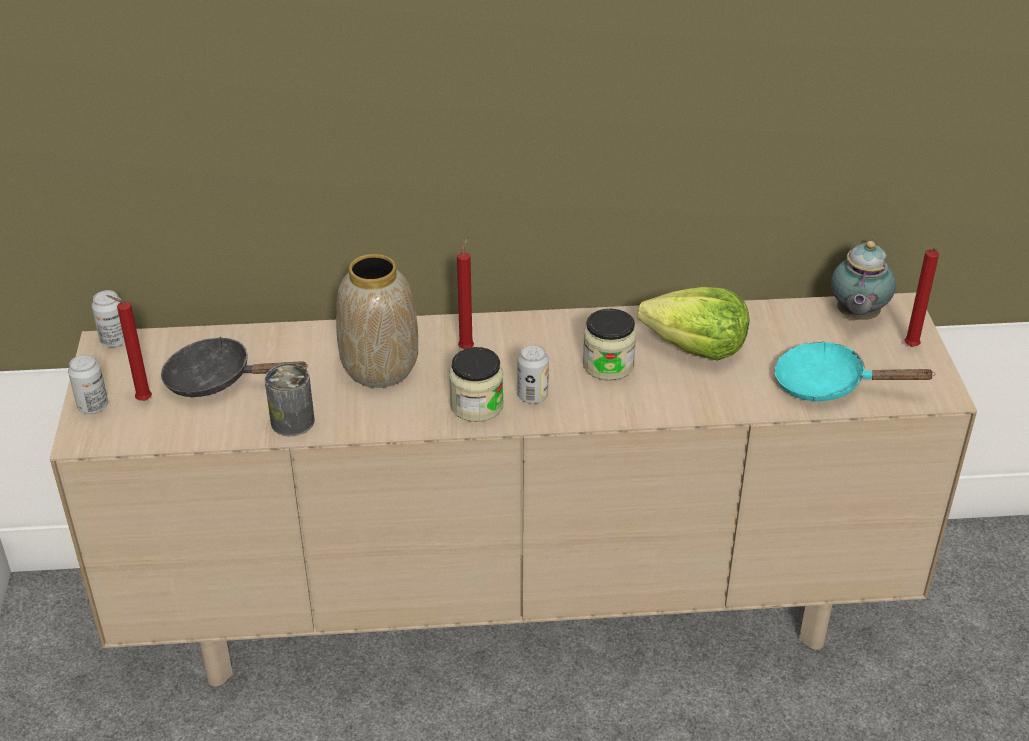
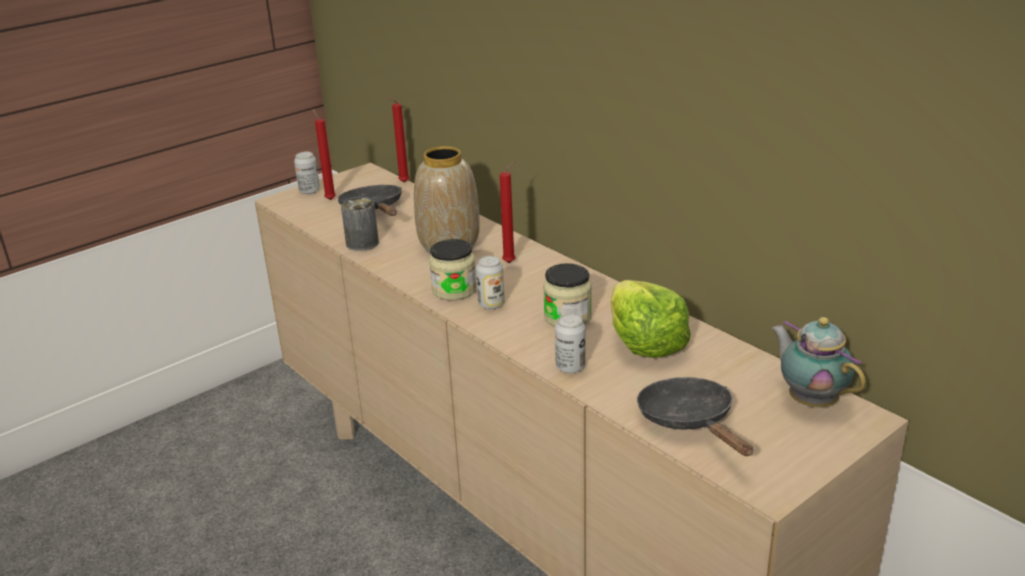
camera: 55 degrees right, 10 degrees down
can [92,290,125,347] -> can moved to [555,314,585,373]
turquoise frying pan [774,341,935,401] -> black frying pan [637,377,753,456]
teapot [831,239,896,320] -> teapot turned 75 degrees clockwise [771,317,866,407]
red candle [905,248,939,347] -> red candle moved to [386,97,409,183]

